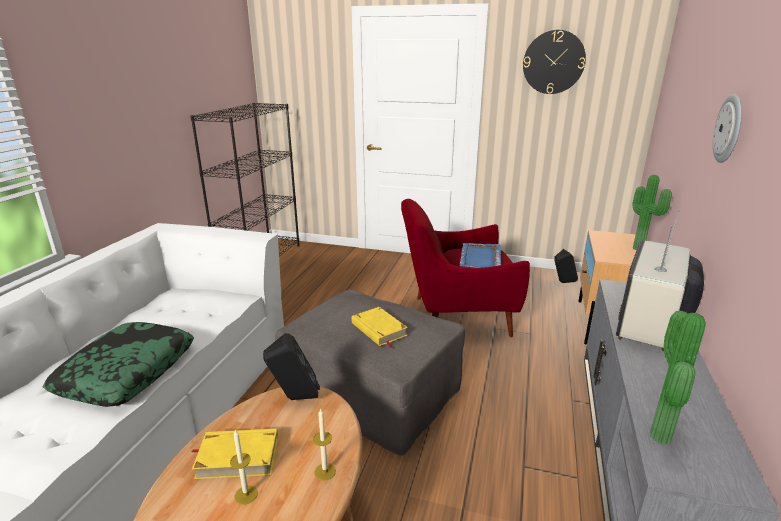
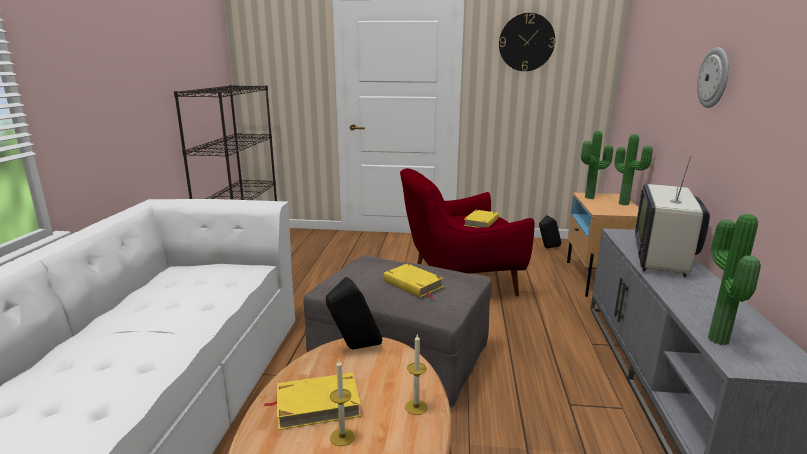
camera: 10 degrees left, 5 degrees down
pillow [43,322,194,407] -> none
blue tray [460,243,501,268] -> yellow book [463,210,499,227]
none -> potted plant [581,131,613,199]

